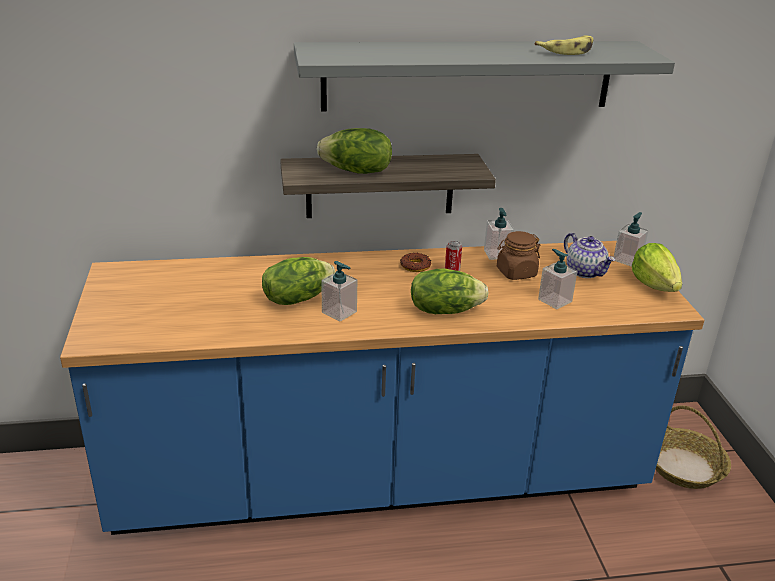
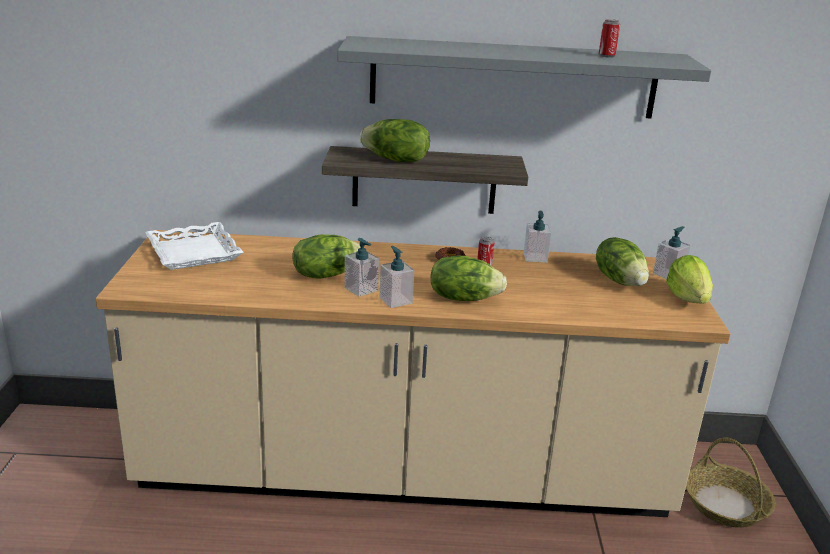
camera: 10 degrees right, 5 degrees down
blue counter [60,241,704,535] -> beige counter [96,230,730,517]
brown jar [497,231,540,280] -> none
banana [535,35,594,55] -> can [599,19,620,58]
soap dispenser [538,249,578,309] -> soap dispenser moved to [380,246,414,308]
teapot [564,233,615,278] -> lettuce [596,237,649,286]
none -> white tray [145,222,244,270]

